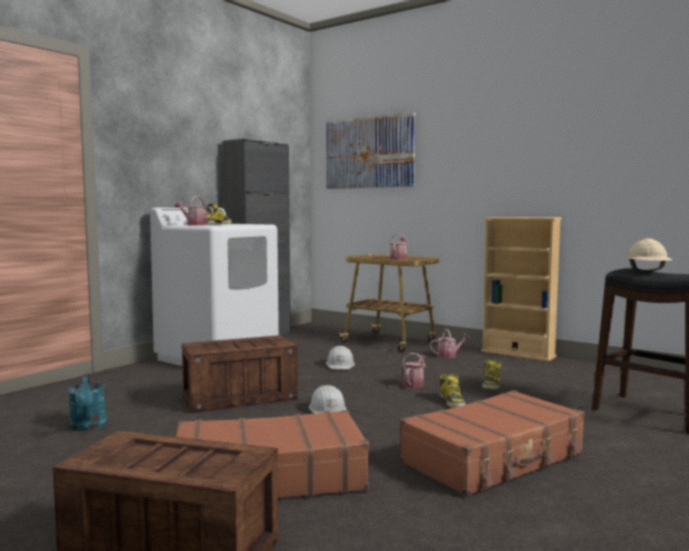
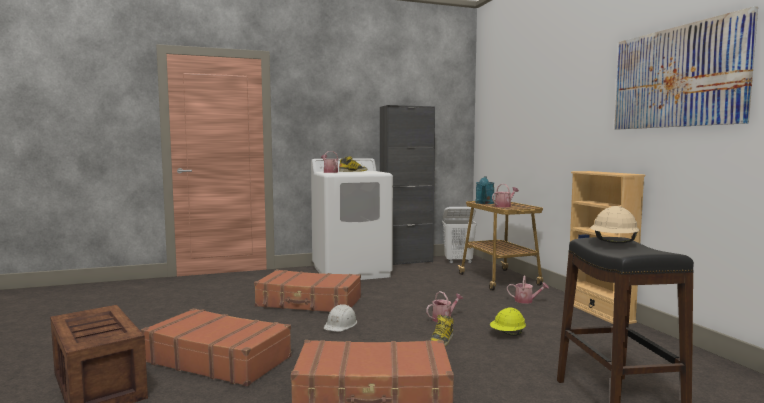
camera: 35 degrees right, 0 degrees up
turquoise watering can [68,373,107,431] -> turquoise watering can moved to [475,176,494,204]
crate [182,335,298,413] -> brown suitcase [254,270,361,312]
picture [326,112,415,189] -> picture moved to [614,6,758,129]
white hard hat [326,346,355,369] -> none
boot [482,359,501,390] -> yellow hard hat [490,307,526,336]
none -> white laundry basket [442,207,477,263]

